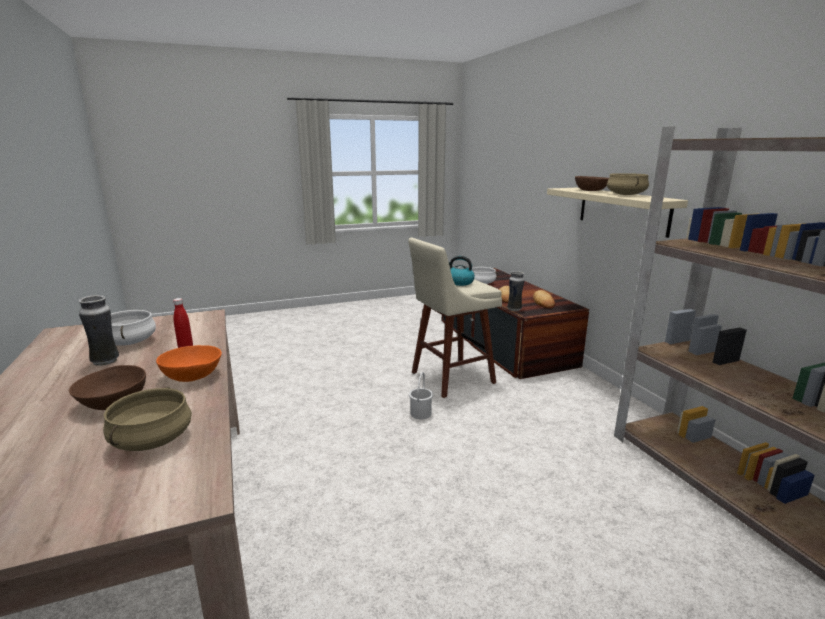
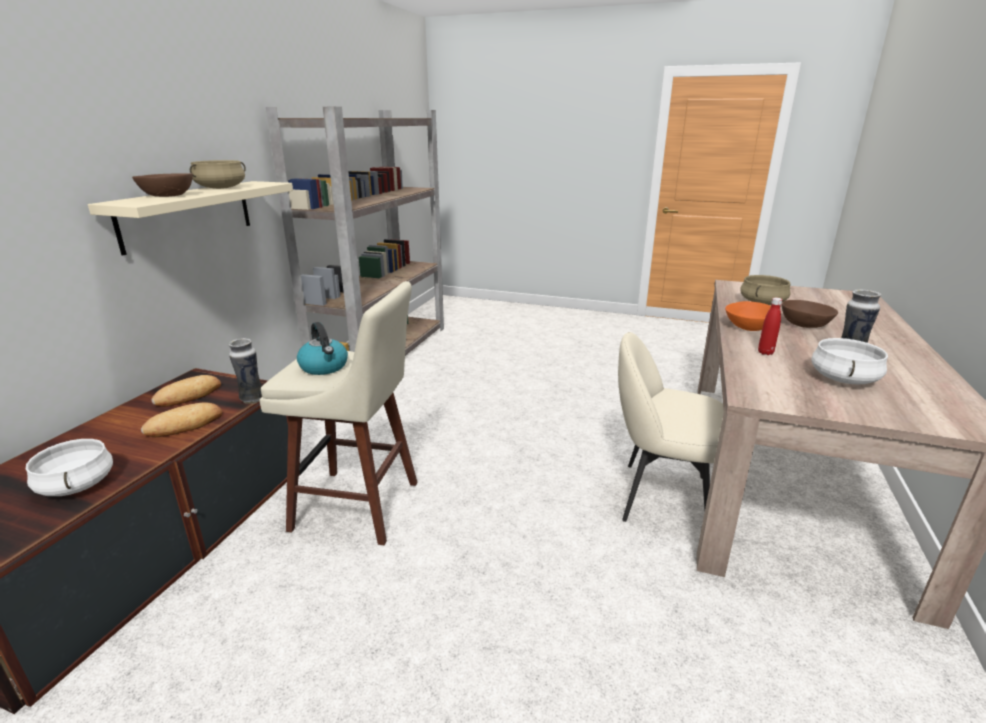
camera: 140 degrees left, 5 degrees up
white bucket [409,372,434,419] -> none
none -> beige chair [618,332,724,522]

